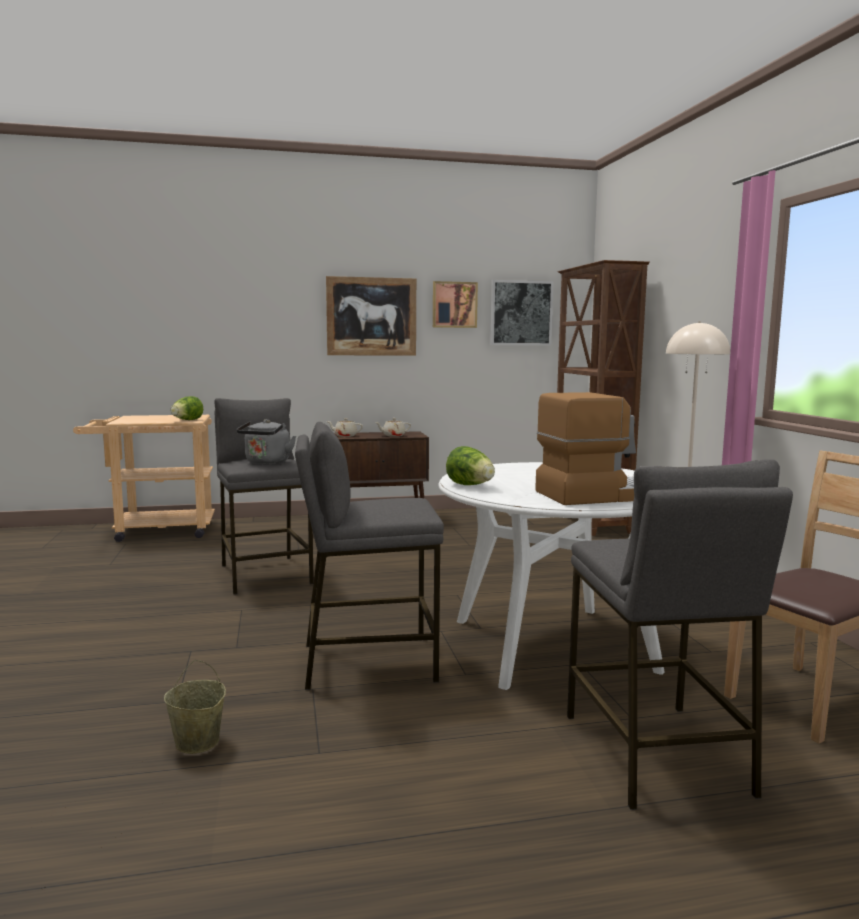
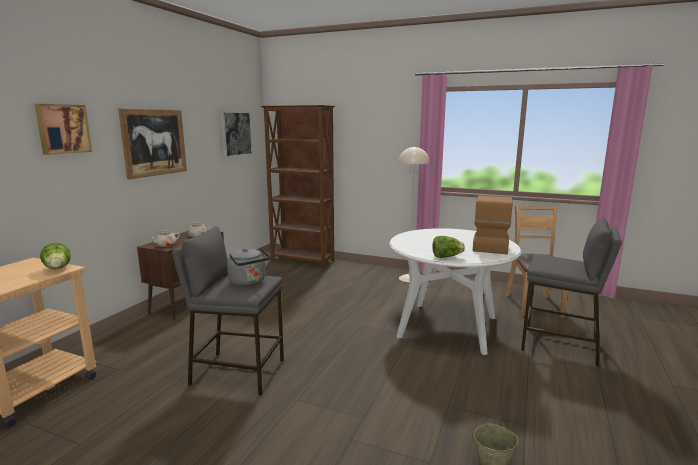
camera: 55 degrees left, 5 degrees up
grey stool [295,422,444,690] -> none
picture [433,281,478,328] -> picture moved to [35,104,92,155]

